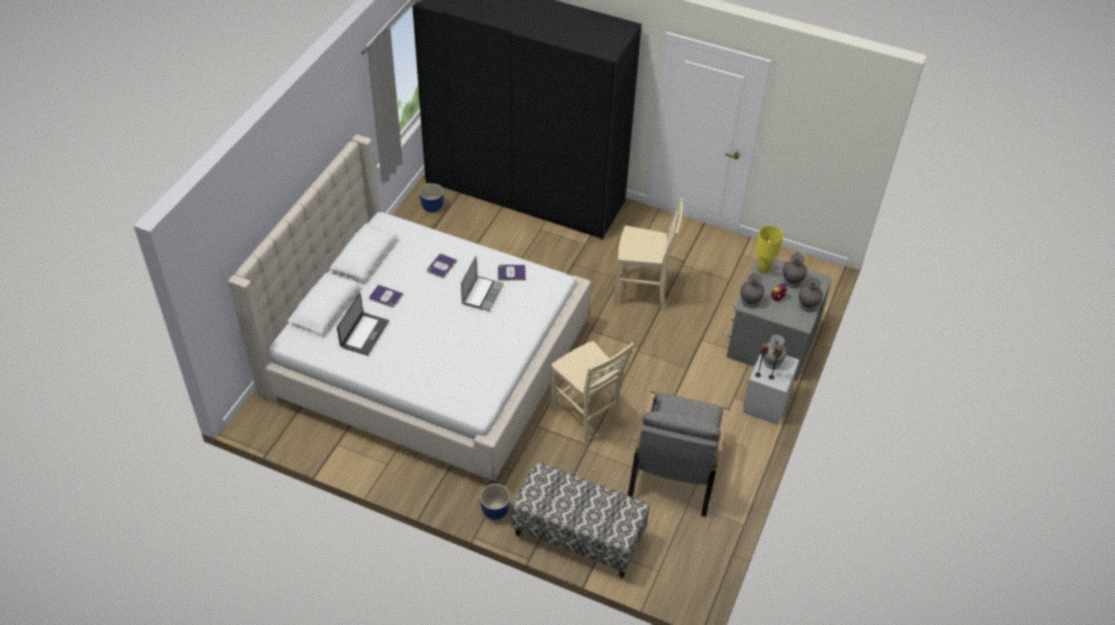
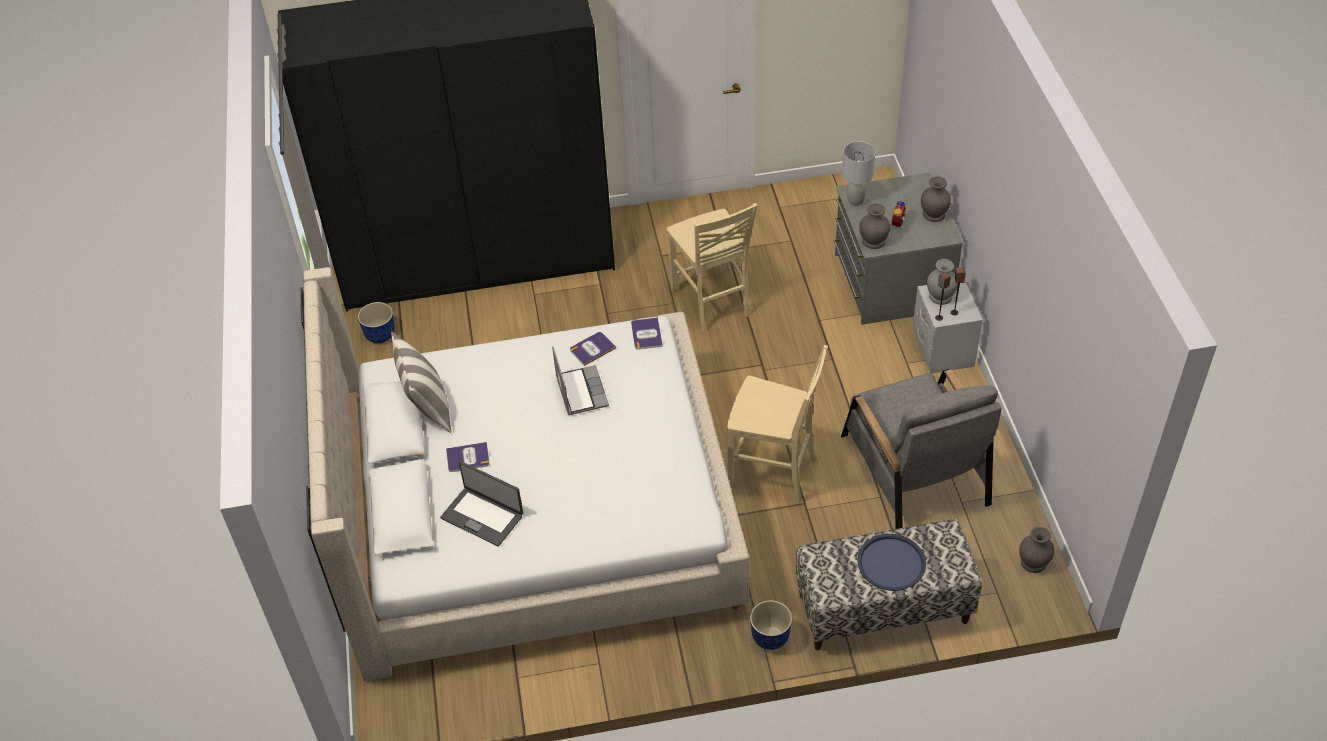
camera: 30 degrees left, 0 degrees up
laptop [337,293,389,356] -> laptop turned 135 degrees clockwise [440,461,523,547]
book [427,254,457,278] -> book moved to [631,317,663,350]
beige chair [613,198,683,310] -> beige chair turned 90 degrees clockwise [666,203,758,333]
yellow table lamp [755,226,783,274] -> grey table lamp [842,141,875,206]
grey vase [783,253,807,287] -> grey vase moved to [1019,527,1054,573]
none -> pillow [391,332,451,433]
none -> blue tray [857,534,926,591]

